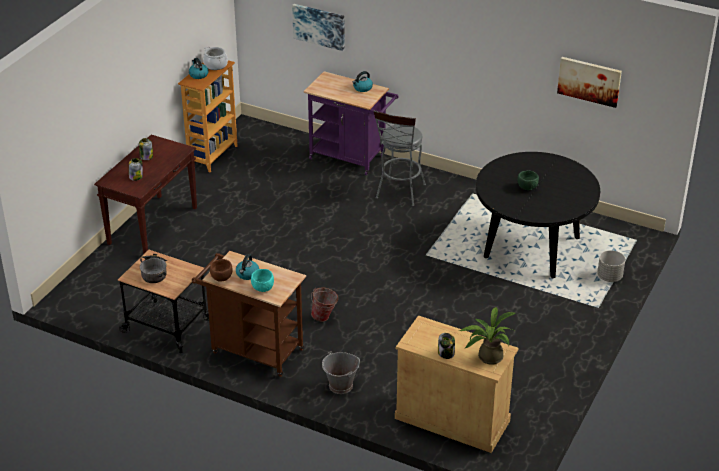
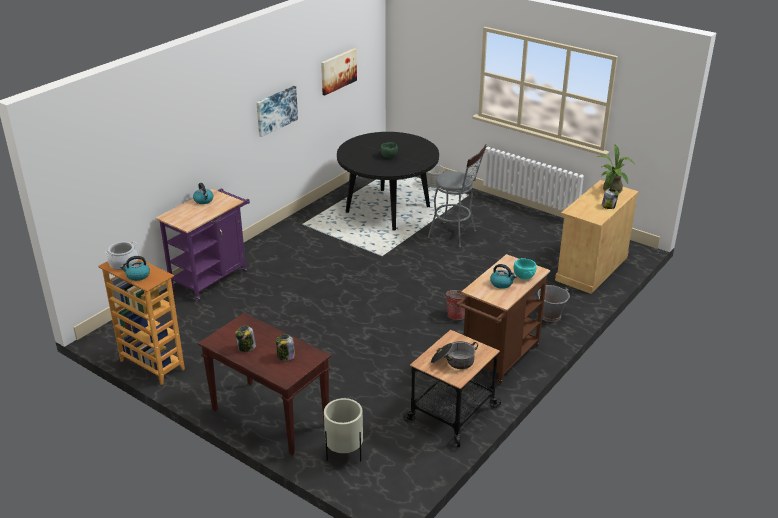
camera: 80 degrees left, 5 degrees down
brown bowl [210,259,233,281] -> none
picture [292,4,345,51] -> picture moved to [256,86,298,137]
grey stool [374,110,426,206] -> grey stool moved to [428,144,487,247]
none -> beige planter [324,398,363,461]

